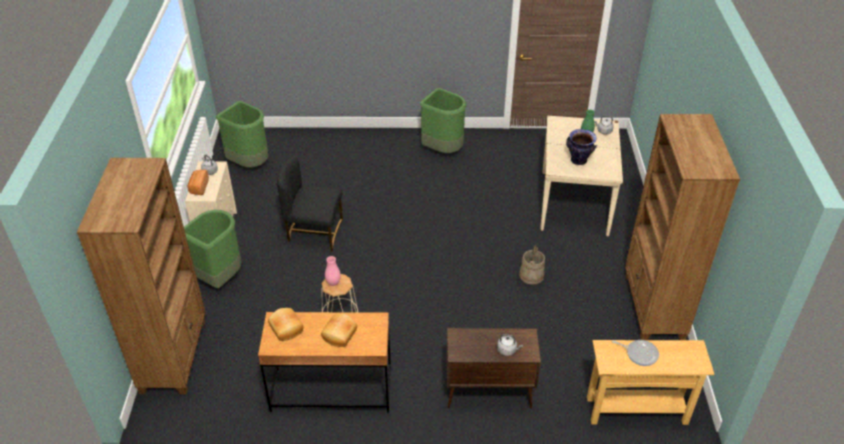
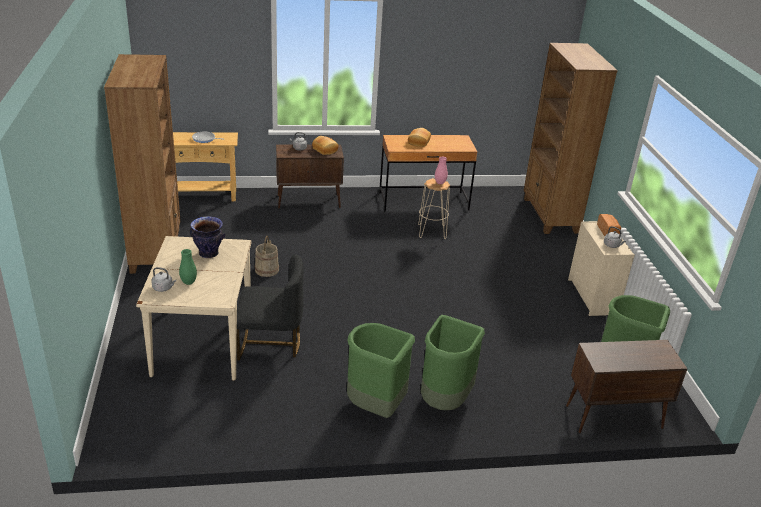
camera: 170 degrees right, 10 degrees down
green trash can [184,210,242,288] -> green trash can moved to [421,315,485,410]
bread [268,308,304,341] -> bread moved to [312,136,339,155]
black chair [277,157,343,252] -> black chair moved to [237,255,304,361]
none -> brown cabinet [566,340,687,433]

